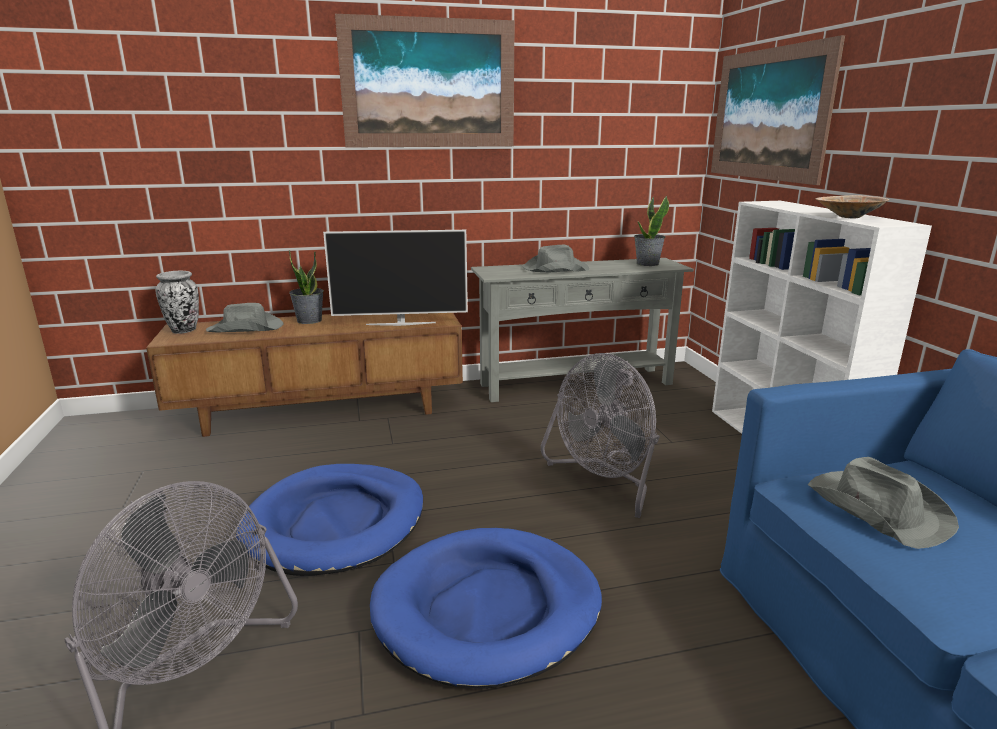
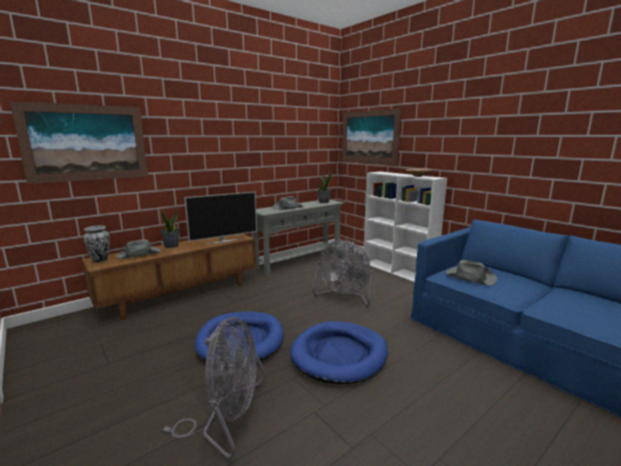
camera: 25 degrees left, 5 degrees down
picture [335,14,515,148] -> picture moved to [10,101,148,184]

